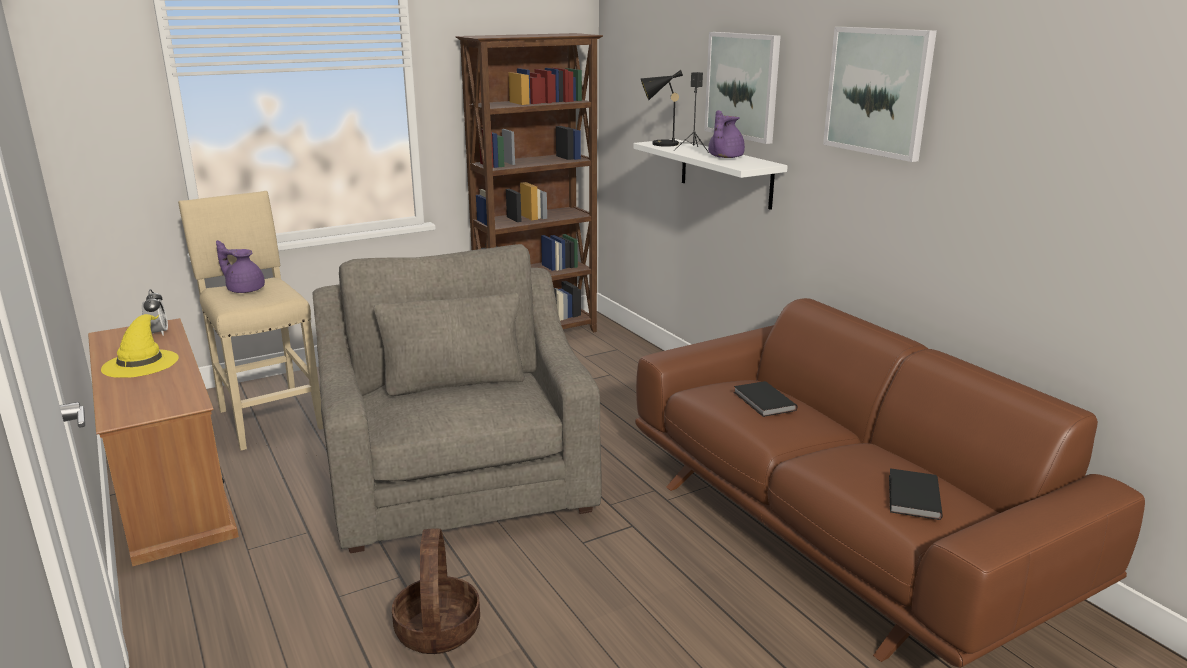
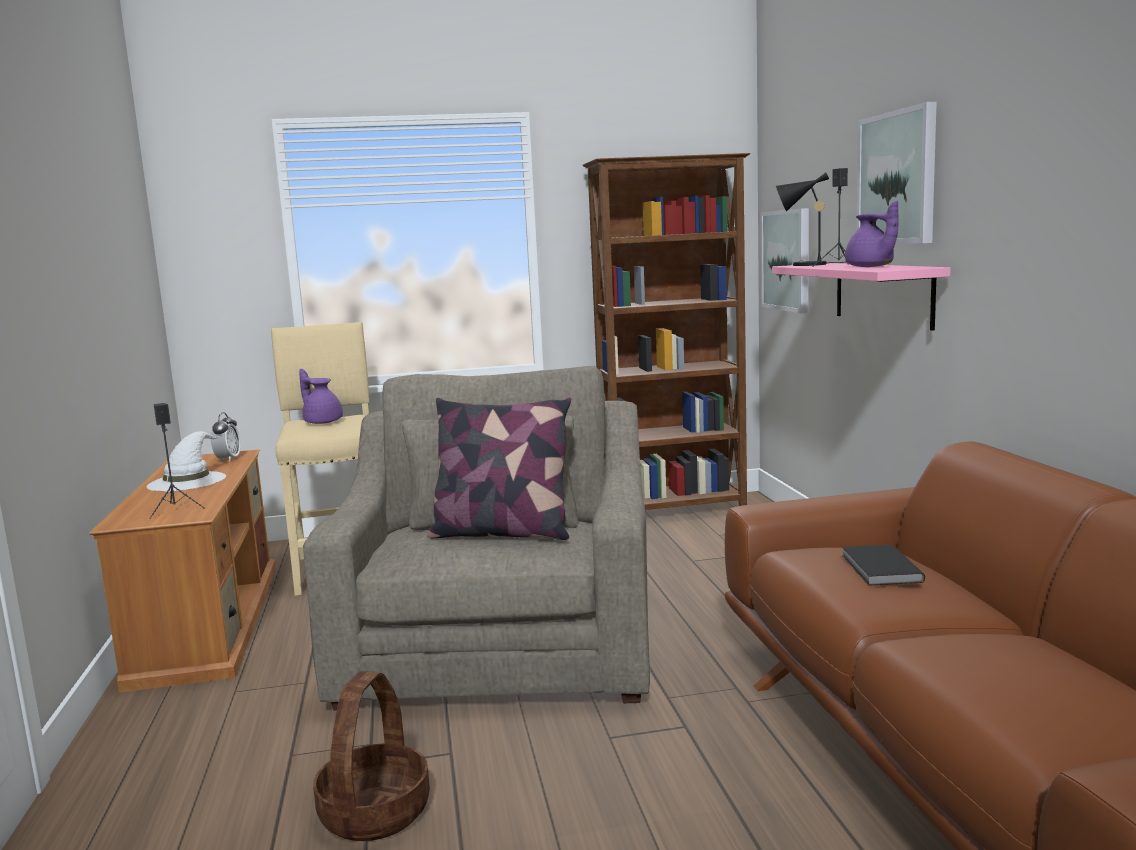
camera: 20 degrees right, 10 degrees down
yellow hat [101,314,179,378] -> white hat [146,431,226,491]
white shelf [633,139,788,210] -> pink shelf [772,263,951,331]
purple teapot [708,110,745,158] -> purple teapot turned 75 degrees counterclockwise [845,201,899,267]
picture [823,27,937,162] -> picture moved to [761,208,809,313]
black book [889,468,943,520] -> none
none -> black speaker [150,403,205,519]
none -> pillow [427,398,571,540]

